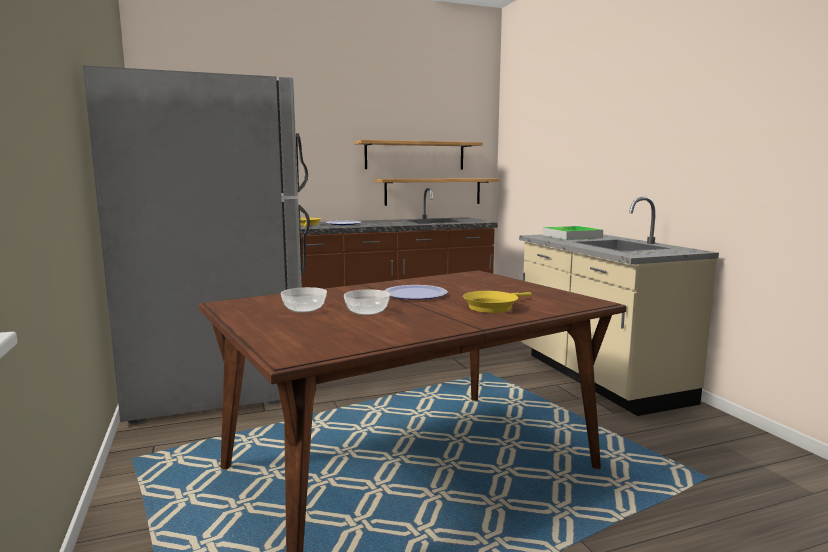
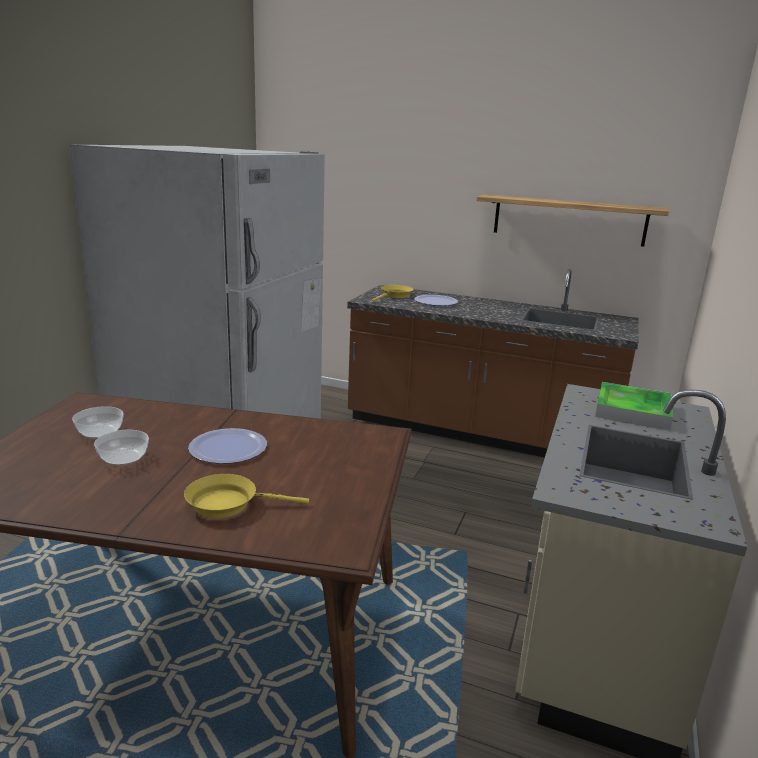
camera: 40 degrees right, 10 degrees up
shelf [375,178,499,206] -> none

